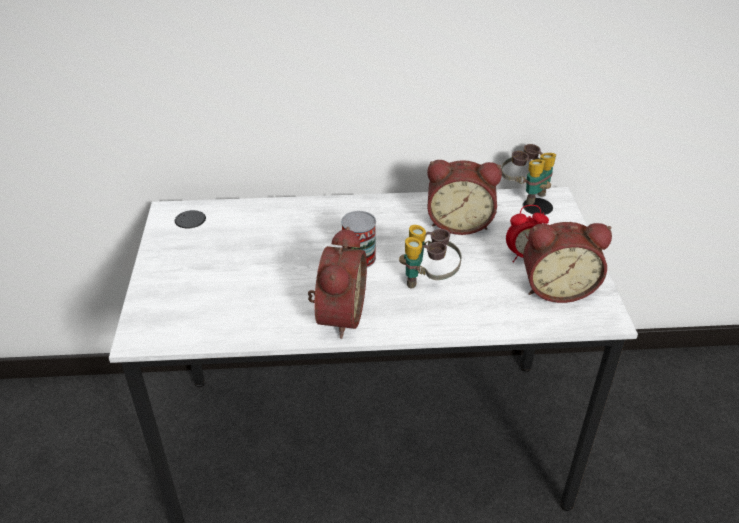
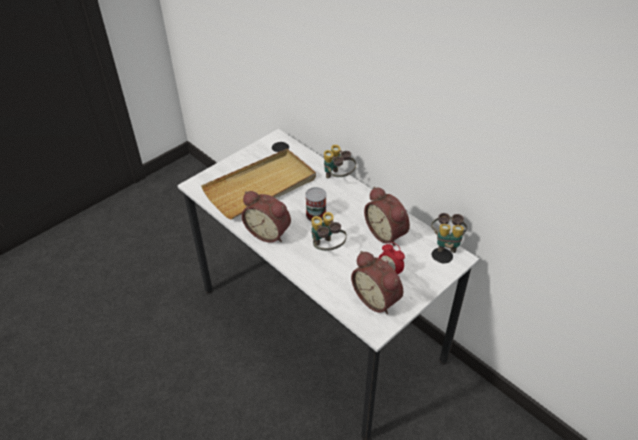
camera: 50 degrees right, 5 degrees up
alarm clock [308,227,367,339] -> alarm clock turned 60 degrees clockwise [242,191,291,243]
none -> beige tray [201,149,316,220]
none -> binoculars [324,145,356,178]

